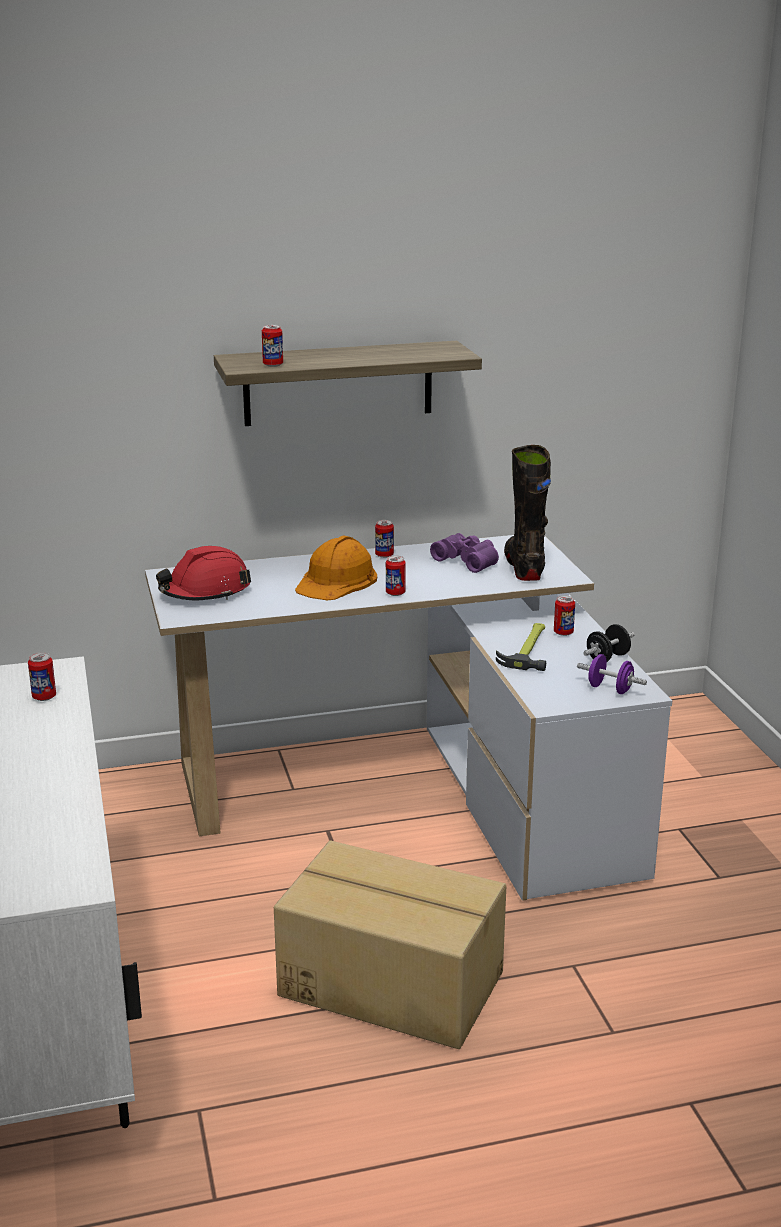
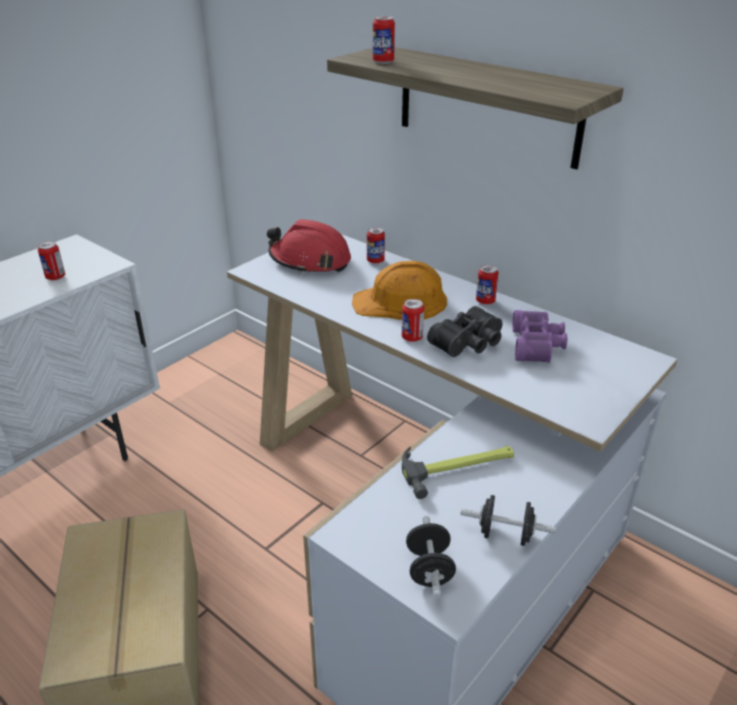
camera: 55 degrees right, 10 degrees up
black boot [504,445,551,581] -> none
can [554,595,575,636] -> can moved to [367,227,385,264]
purple dumbbell [577,654,647,694] -> black dumbbell [406,516,456,598]
none -> black binoculars [427,306,502,357]

